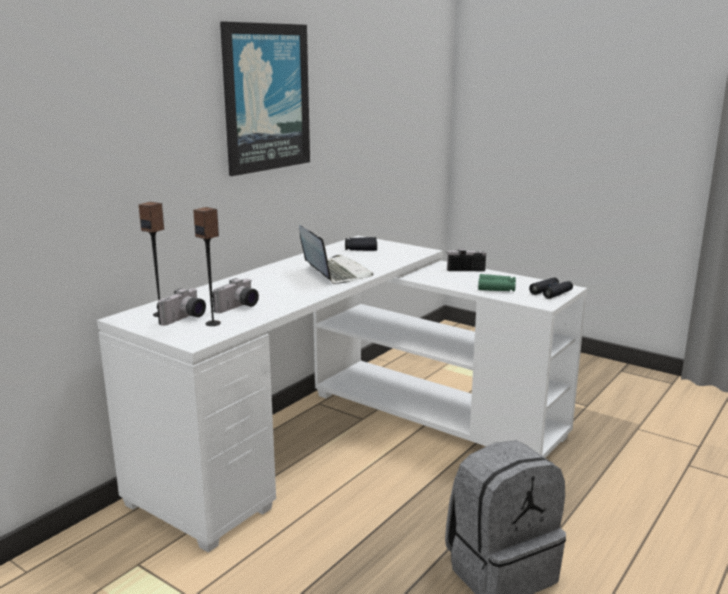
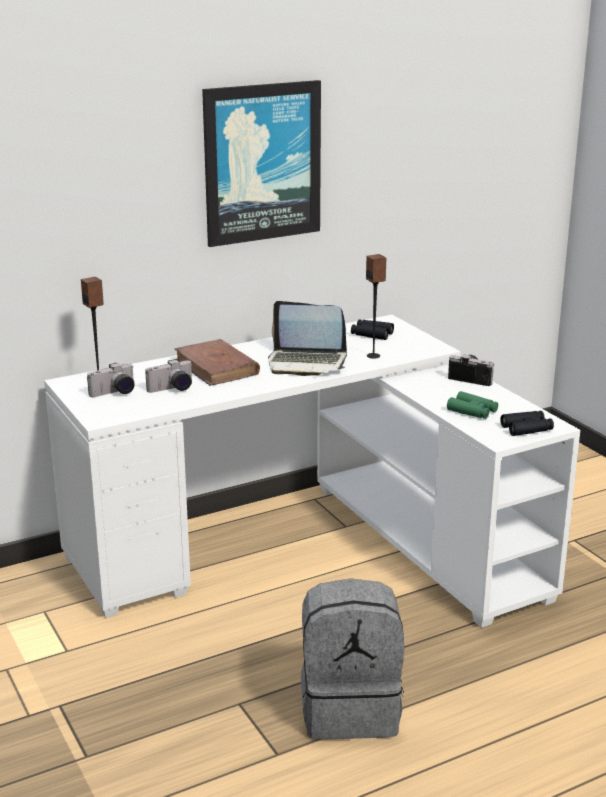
camera: 25 degrees right, 5 degrees up
speaker [193,207,221,326] -> speaker moved to [366,254,386,359]
laptop [299,225,374,284] -> laptop turned 105 degrees clockwise [268,301,347,376]
none -> brown book [175,339,260,386]

